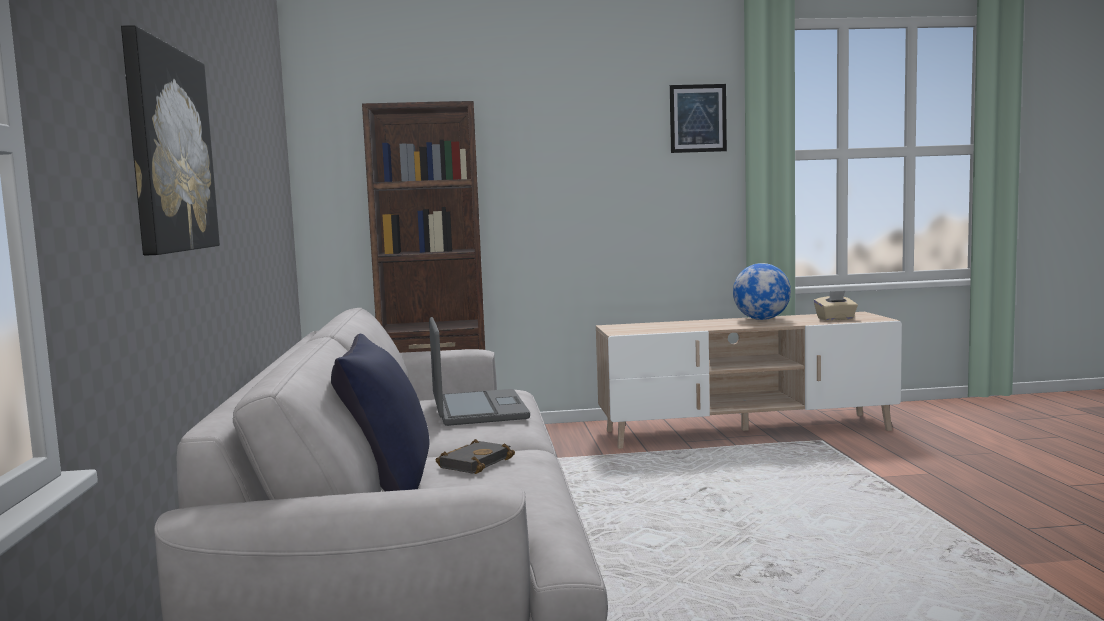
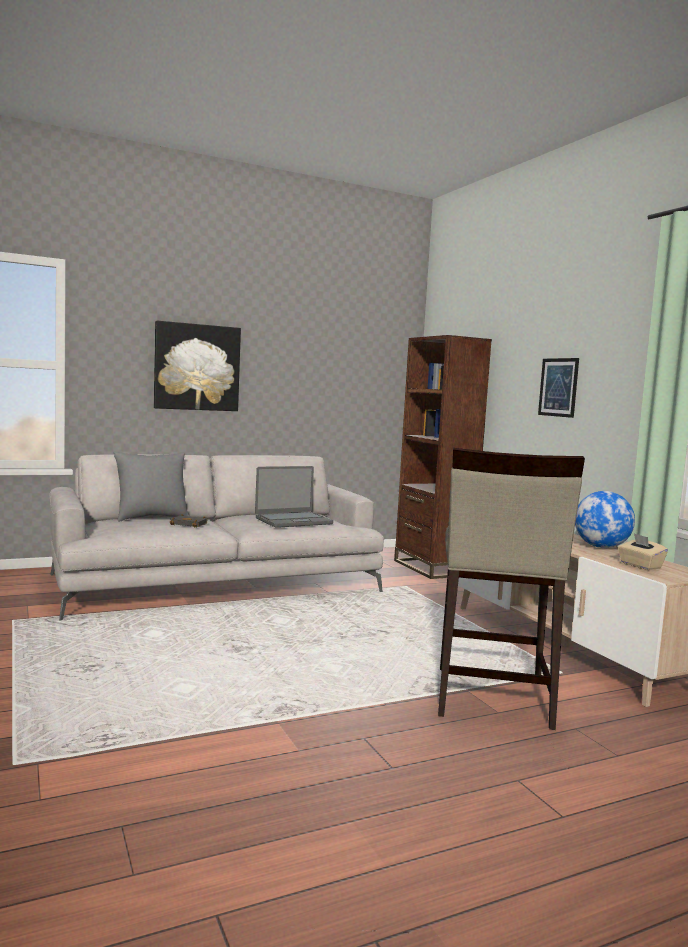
camera: 70 degrees right, 0 degrees up
blue pillow [331,334,430,491] -> grey pillow [113,452,189,521]
picture [670,84,727,153] -> picture moved to [538,358,579,418]
none -> beige stool [438,448,585,730]

